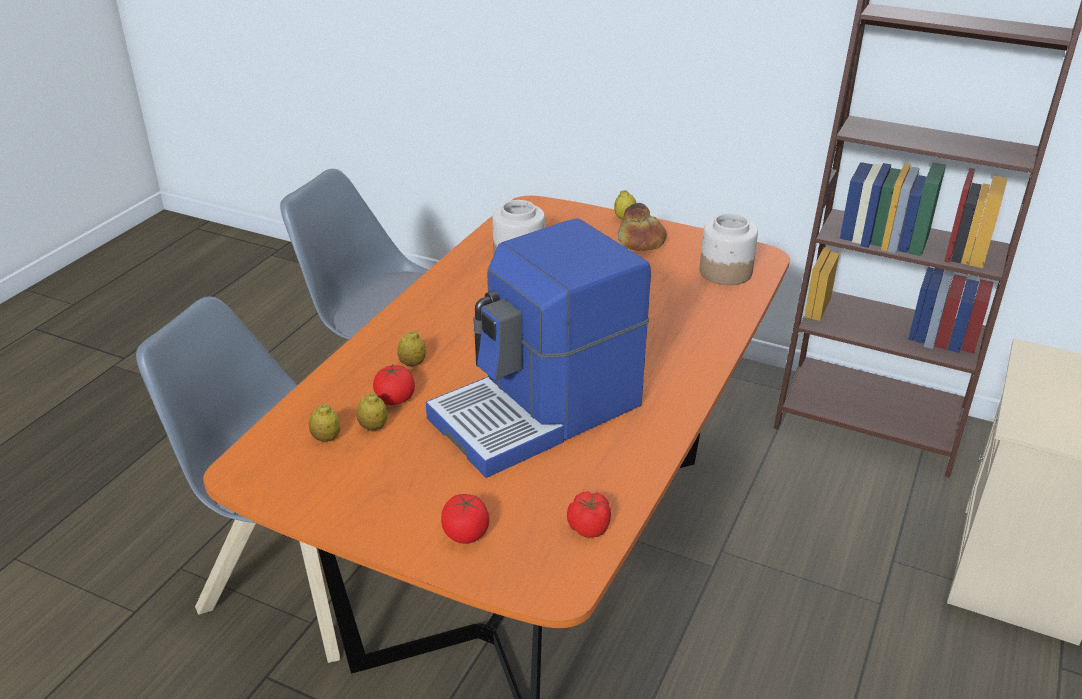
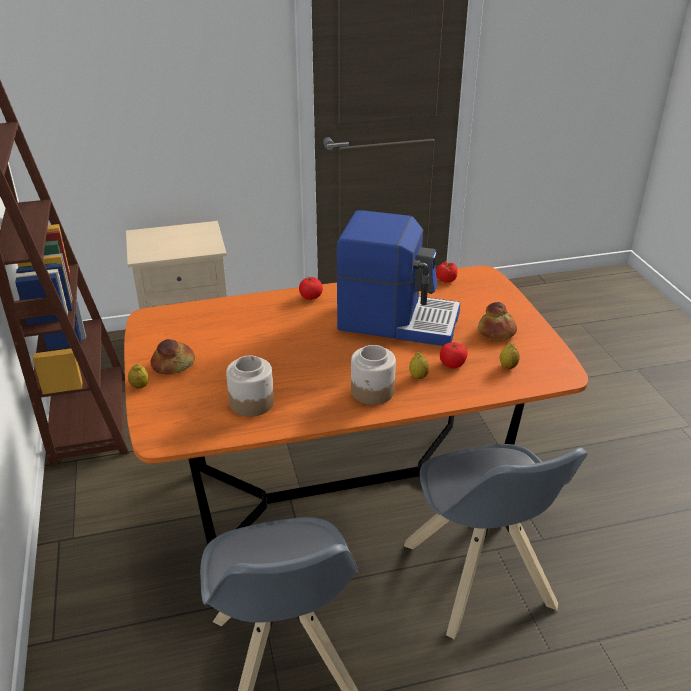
camera: 130 degrees left, 0 degrees up
lemon [356,393,388,430] -> none
tomato [441,494,489,544] -> tomato moved to [299,276,323,300]
jar [700,213,758,285] -> jar moved to [351,345,396,405]
none -> bread [478,302,517,340]

